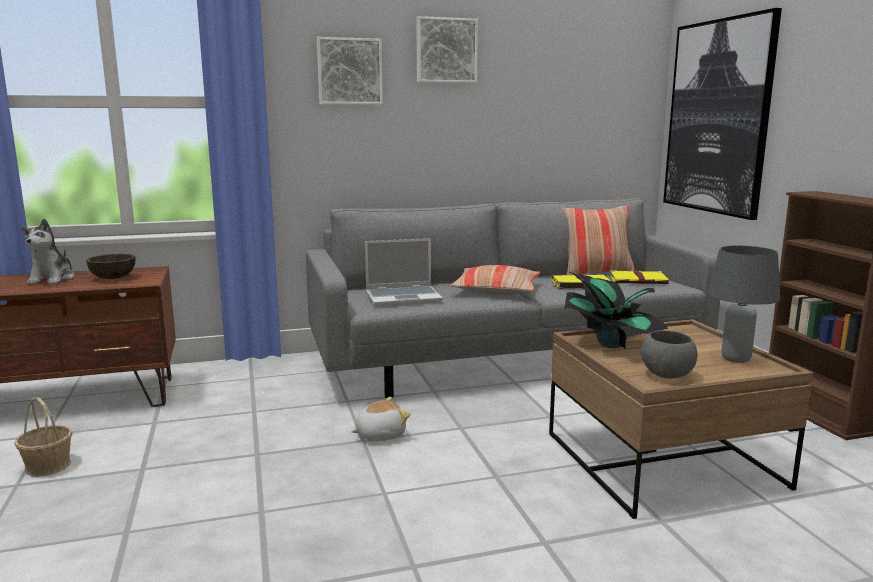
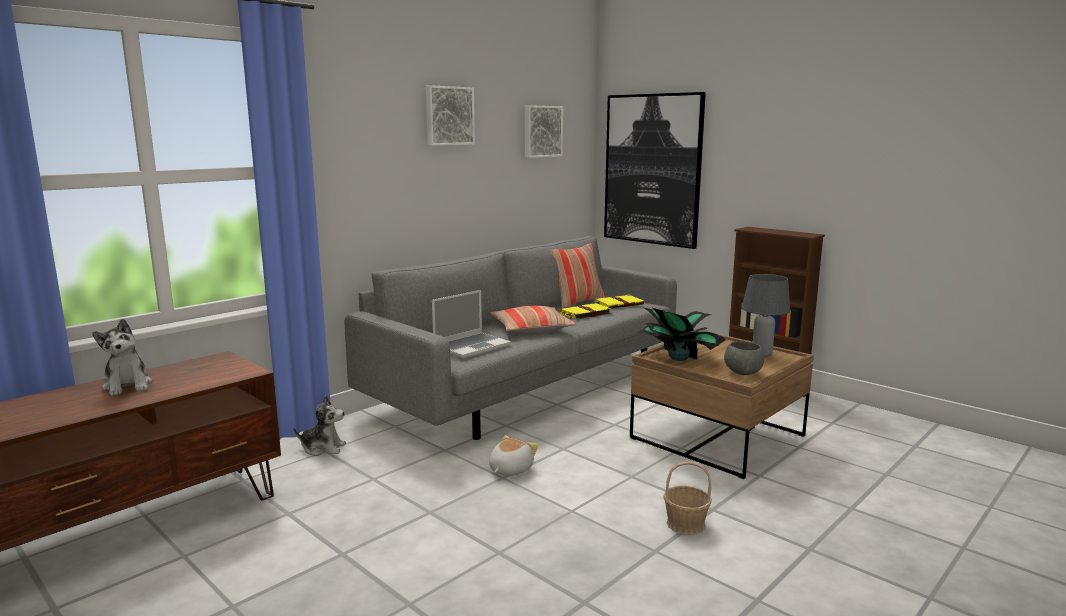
camera: 30 degrees left, 0 degrees up
basket [14,397,73,477] -> basket moved to [663,461,712,535]
brown bowl [86,254,135,279] -> none
picture [317,37,383,105] -> picture moved to [525,105,563,158]
none -> plush toy [293,396,346,456]

